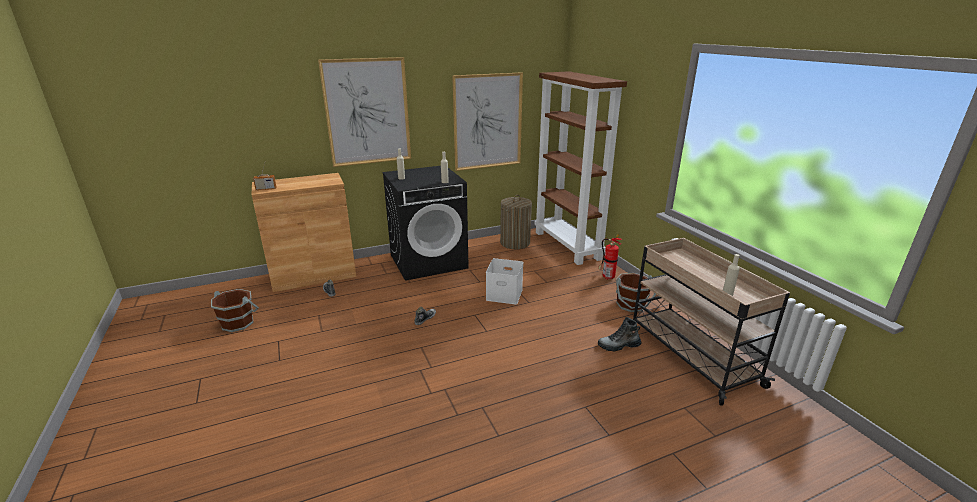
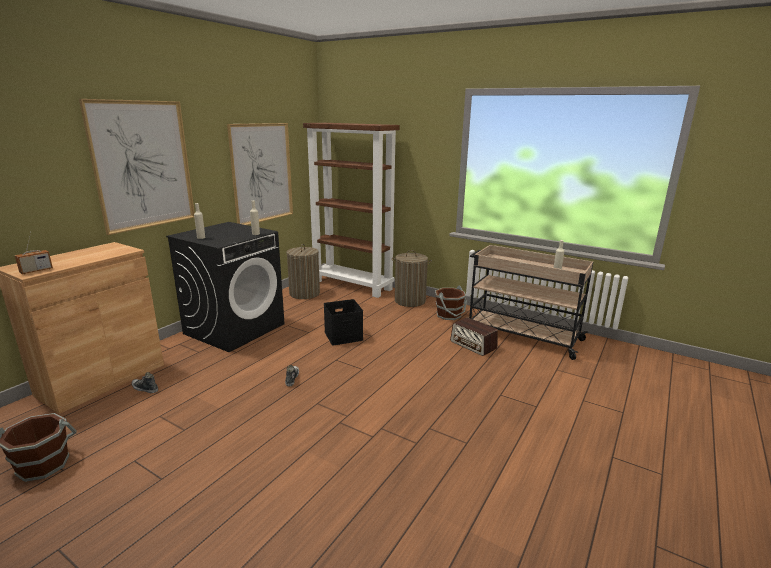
camera: 35 degrees left, 5 degrees down
white storage box [486,258,523,305] -> black storage box [324,299,363,346]
fire extinguisher [598,234,622,280] -> laundry basket [392,250,432,307]
boot [598,317,642,352] -> radio [450,317,498,356]

